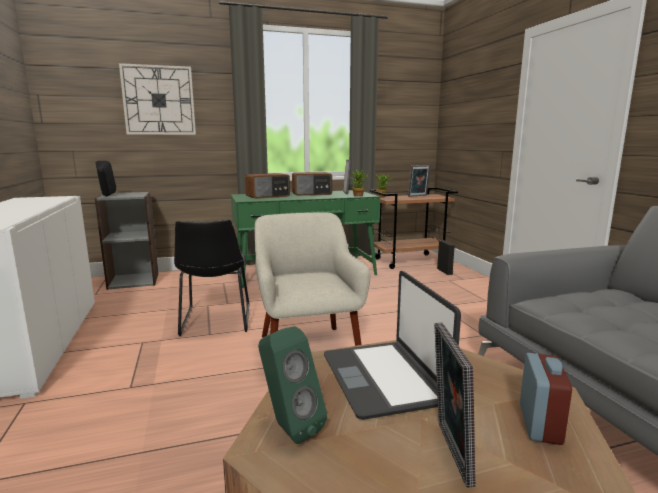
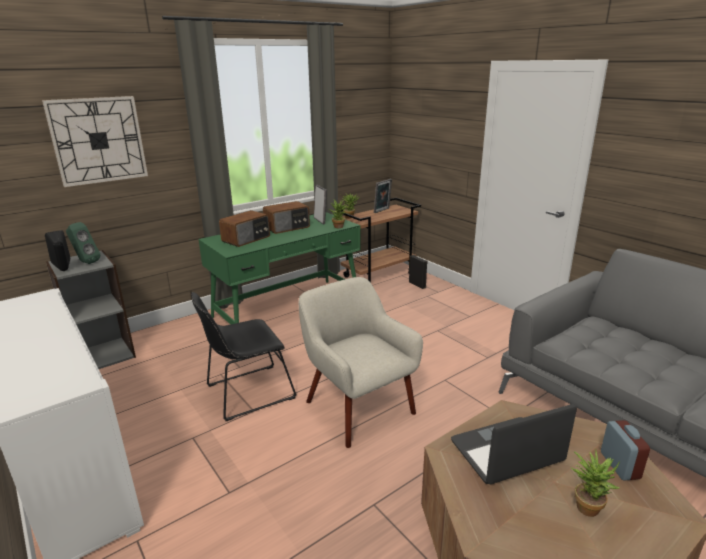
camera: 20 degrees left, 10 degrees up
black chair [174,220,249,336] -> black chair turned 90 degrees clockwise [191,292,297,421]
green speaker [258,326,327,444] -> green speaker moved to [66,222,100,264]
laptop [324,271,461,420] -> laptop turned 105 degrees clockwise [451,404,577,484]
picture frame [434,322,476,488] -> potted plant [571,449,620,517]

